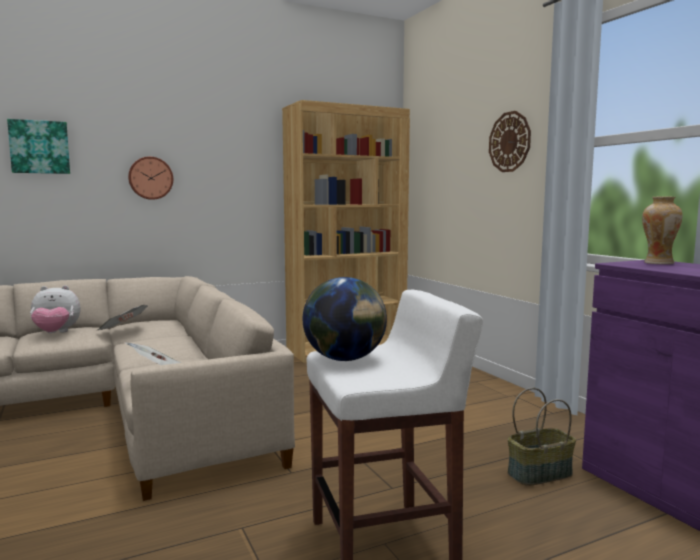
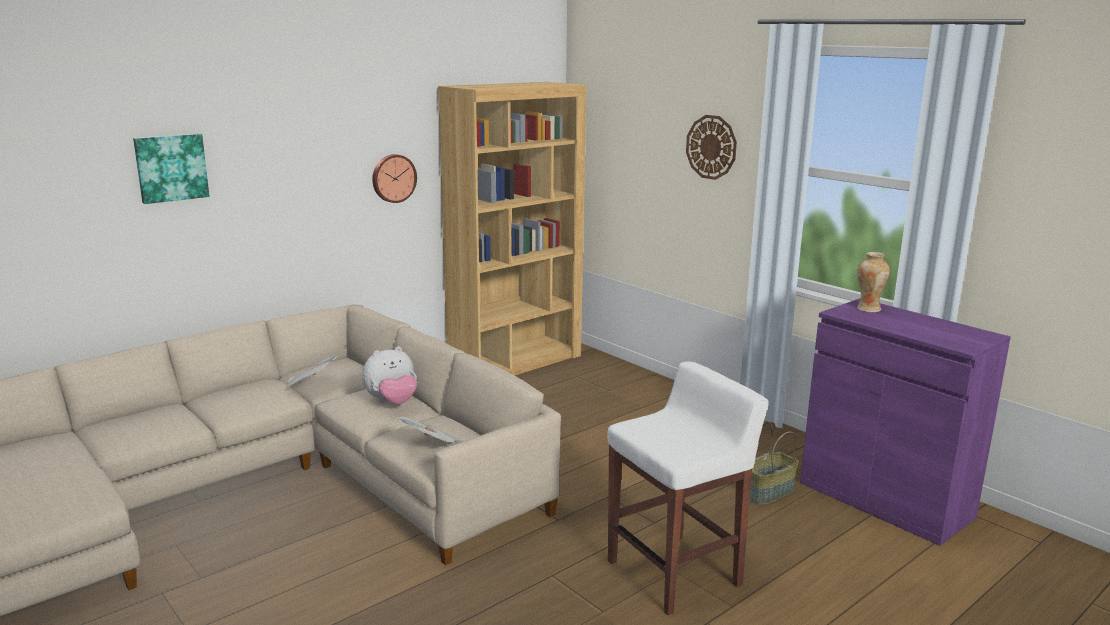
camera: 15 degrees left, 10 degrees up
plush toy [30,285,80,333] -> plush toy moved to [362,347,417,405]
wall clock [128,157,173,200] -> wall clock moved to [372,154,417,203]
globe [303,277,387,361] -> none

